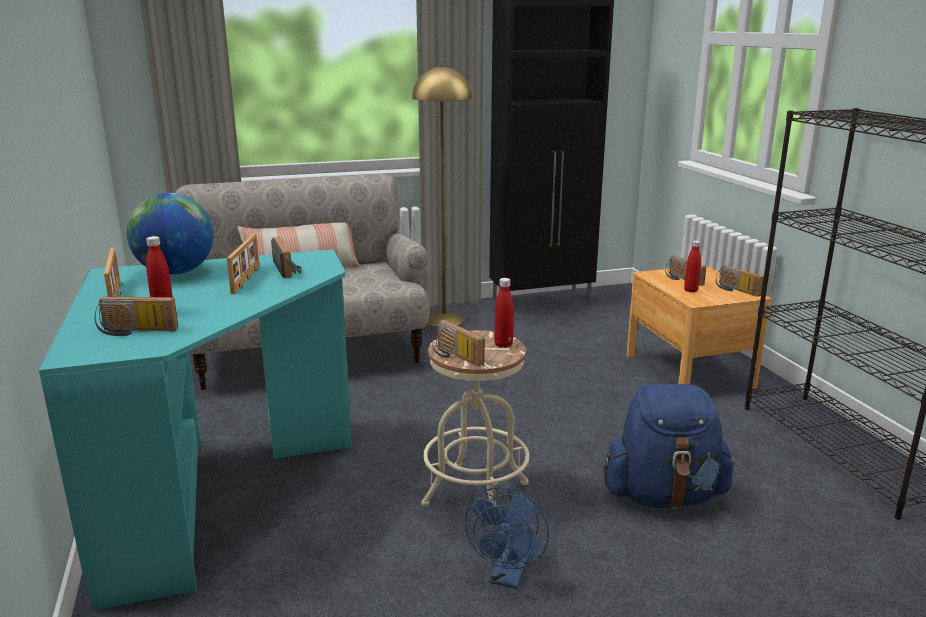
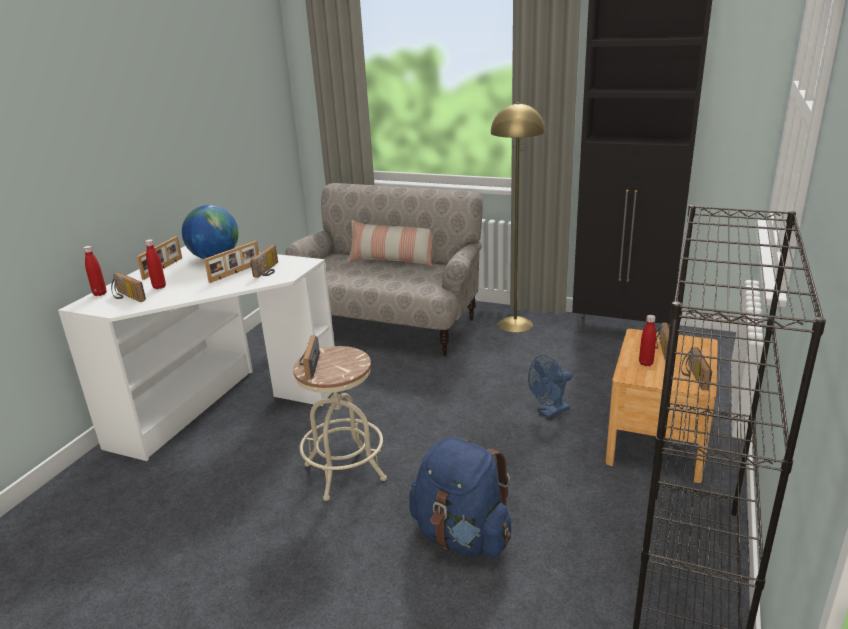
camera: 40 degrees right, 5 degrees up
turquoise desk [39,249,352,611] -> white desk [58,246,335,461]
blue fan [465,487,549,589] -> blue fan moved to [528,355,572,419]
red bottle [494,278,514,348] -> red bottle moved to [83,246,106,296]

